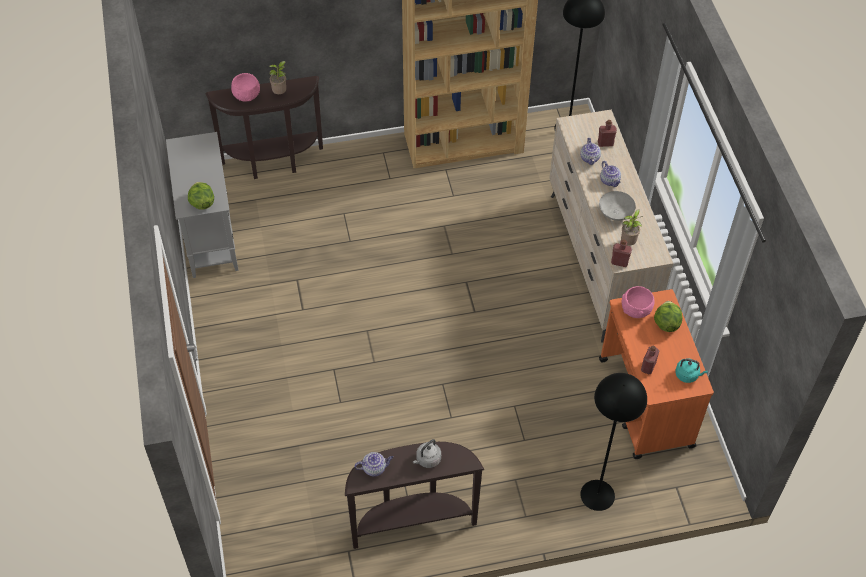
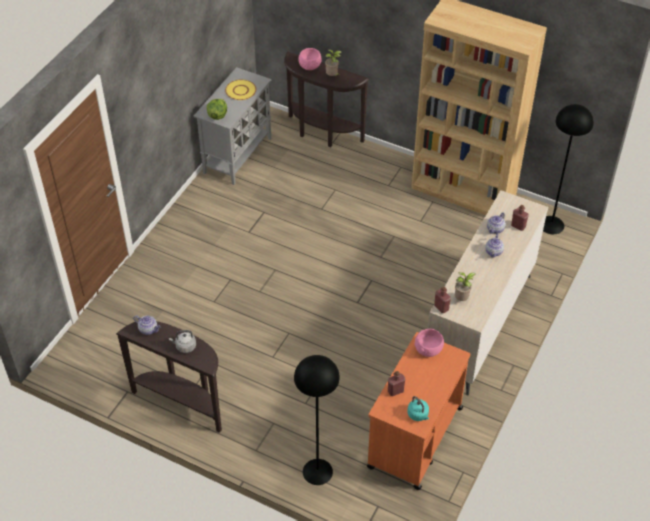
camera: 40 degrees right, 5 degrees down
grey bowl [599,191,636,221] -> none
lettuce [654,301,682,332] -> none
none -> yellow plate [225,79,256,100]

